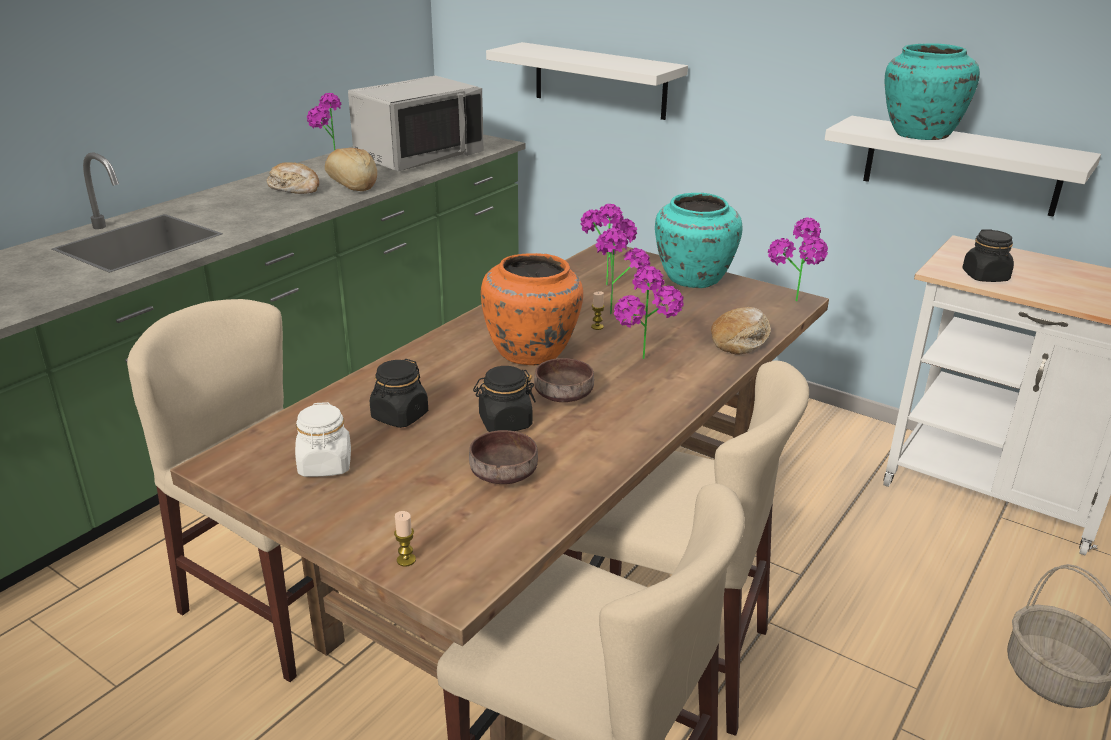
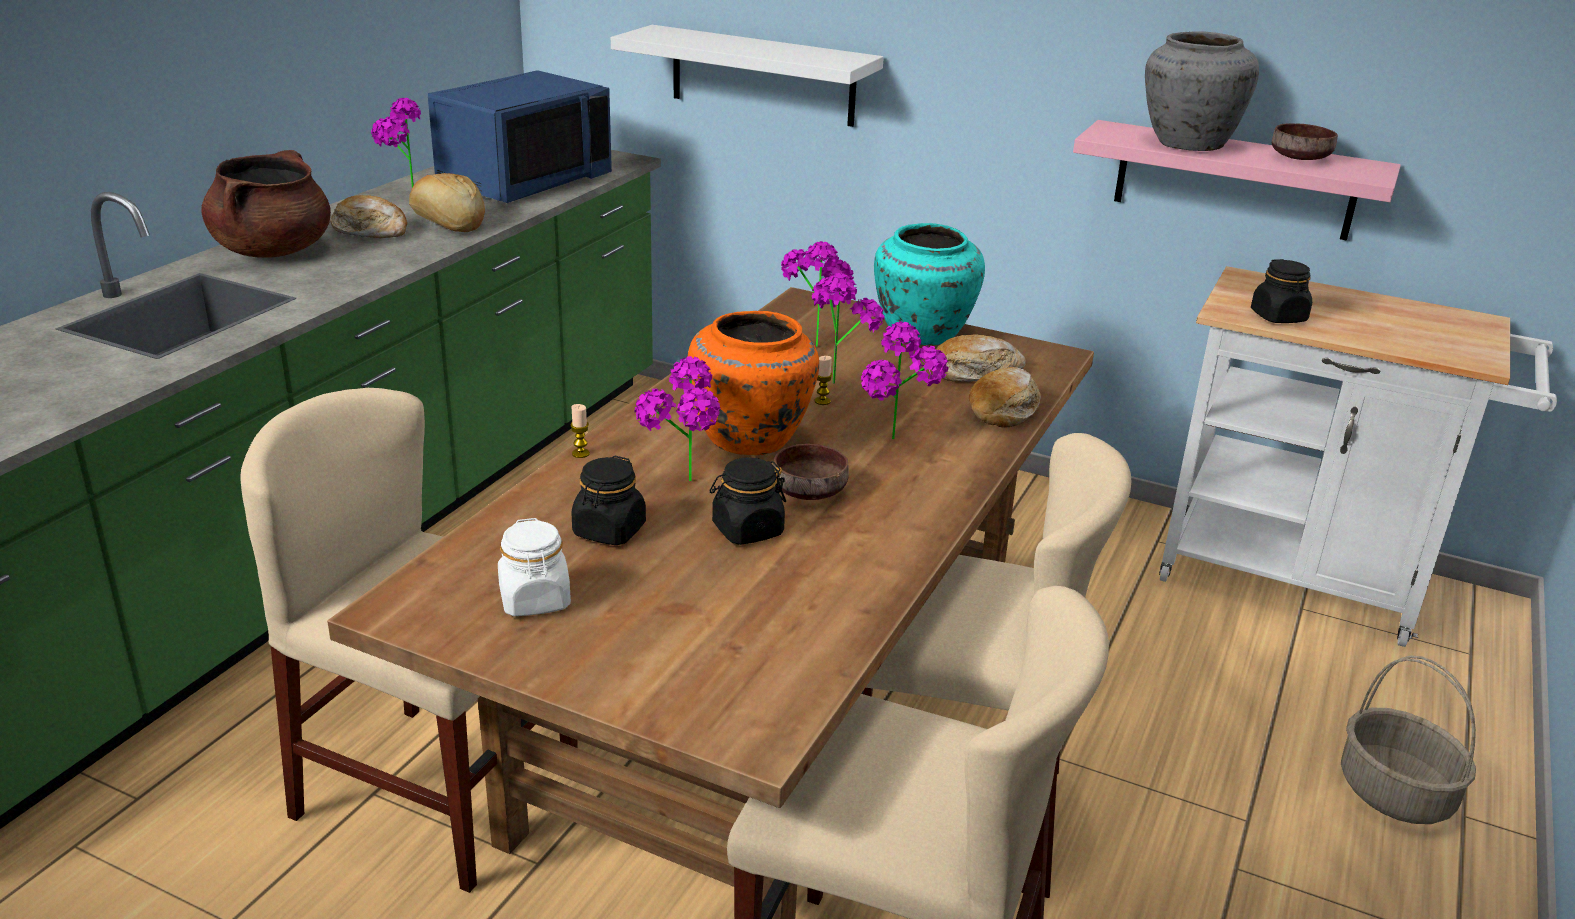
camera: 10 degrees left, 0 degrees up
grey microwave [348,76,484,172] -> blue microwave [428,70,612,203]
candle [394,511,416,567] -> candle moved to [570,404,590,458]
brown bowl [469,430,538,484] -> brown bowl moved to [1272,123,1338,160]
potted plant [768,217,828,301] -> potted plant moved to [634,356,720,481]
white shelf [825,116,1101,217] -> pink shelf [1073,120,1401,240]
turquoise vase [885,43,980,140] -> grey vase [1145,31,1259,151]
none -> brown cooking pot [202,150,331,258]
none -> bread [936,334,1026,382]

